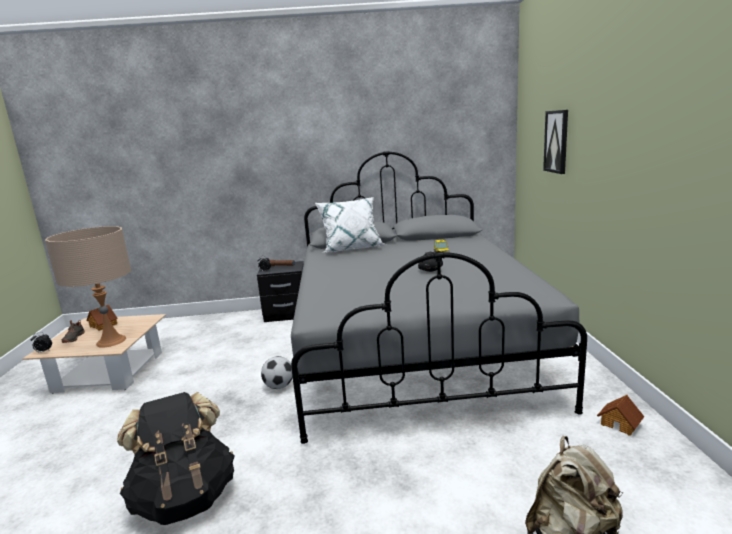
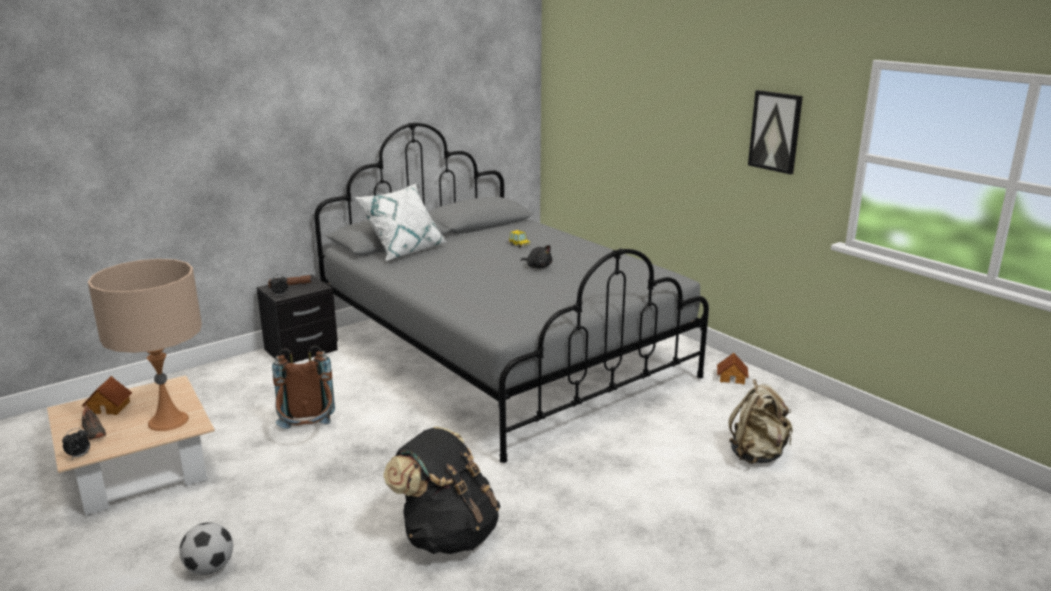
camera: 35 degrees left, 5 degrees up
football [261,356,293,389] -> football moved to [179,522,233,575]
picture [543,110,568,174] -> picture moved to [748,90,803,174]
none -> brown backpack [272,345,335,429]

